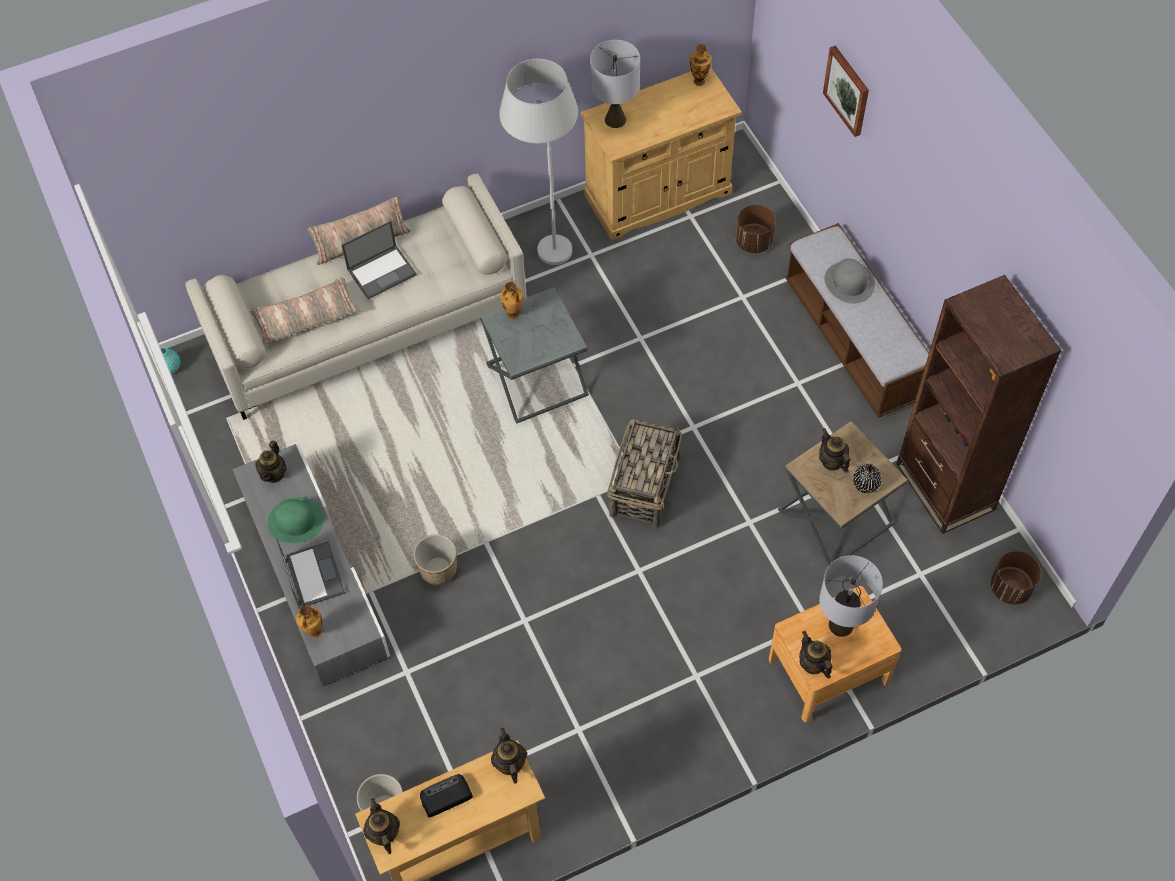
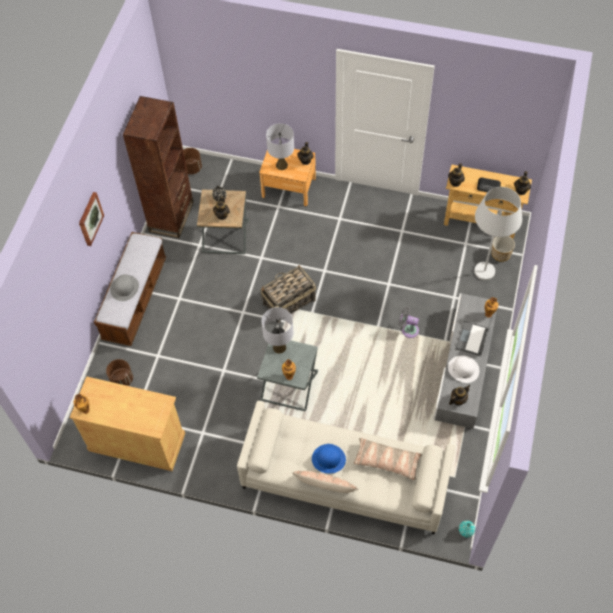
camera: 140 degrees left, 0 degrees up
green hat [267,497,324,543] -> white hat [448,356,479,383]
laptop [342,221,417,299] -> blue hat [312,444,346,474]
planter [414,534,457,585] -> grey fan [399,307,419,338]
white floor lamp [499,59,578,265] -> white floor lamp moved to [474,187,522,280]
grey table lamp [590,40,640,128] -> grey table lamp moved to [262,307,293,353]
picture [823,46,869,137] -> picture moved to [79,192,104,246]

